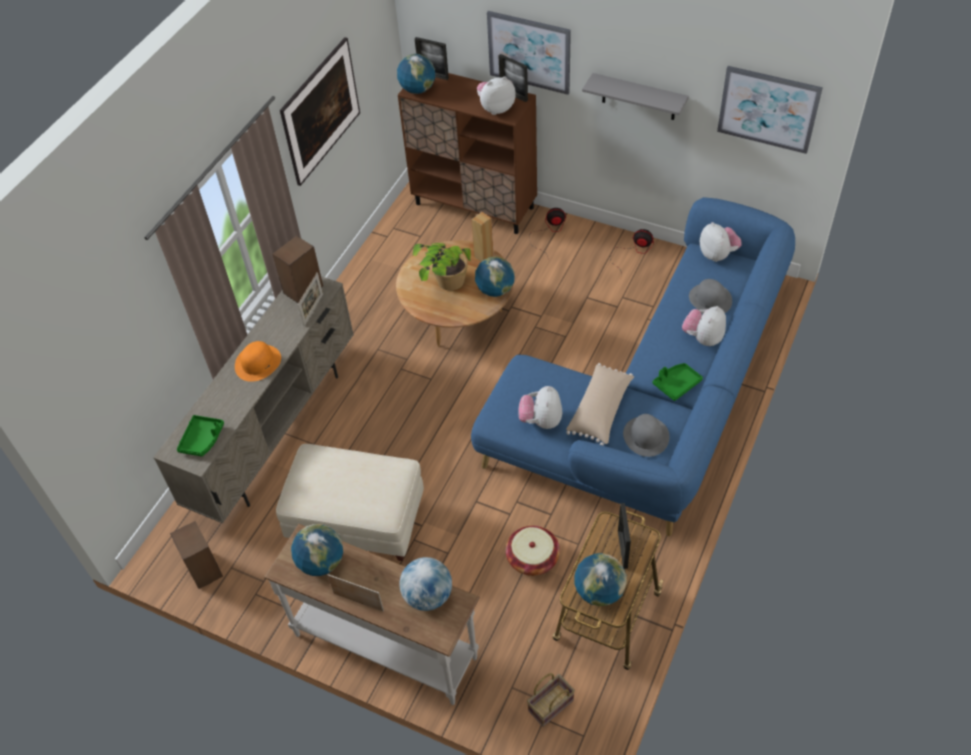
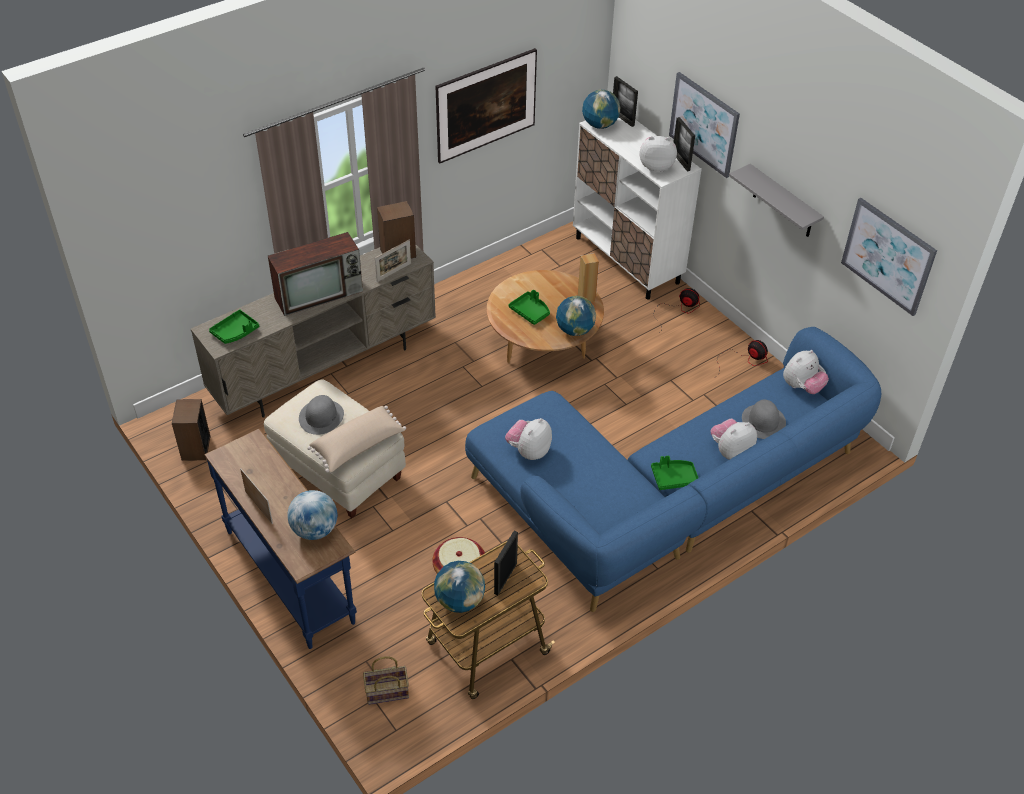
camera: 25 degrees right, 5 degrees down
orange hat [235,341,281,382] -> television [268,232,363,316]
white console table [264,524,480,705] -> blue console table [204,428,357,649]
globe [291,524,343,576] -> none
brown cabinet [398,73,537,234] -> white cabinet [573,117,702,299]
potted plant [412,242,471,291] -> green tray [509,290,550,325]
beige pillow [566,363,634,445] -> beige pillow moved to [307,406,406,473]
grey hat [623,414,670,457] -> grey hat moved to [299,395,344,435]
plush toy [700,222,742,262] -> plush toy turned 45 degrees clockwise [783,350,829,394]

